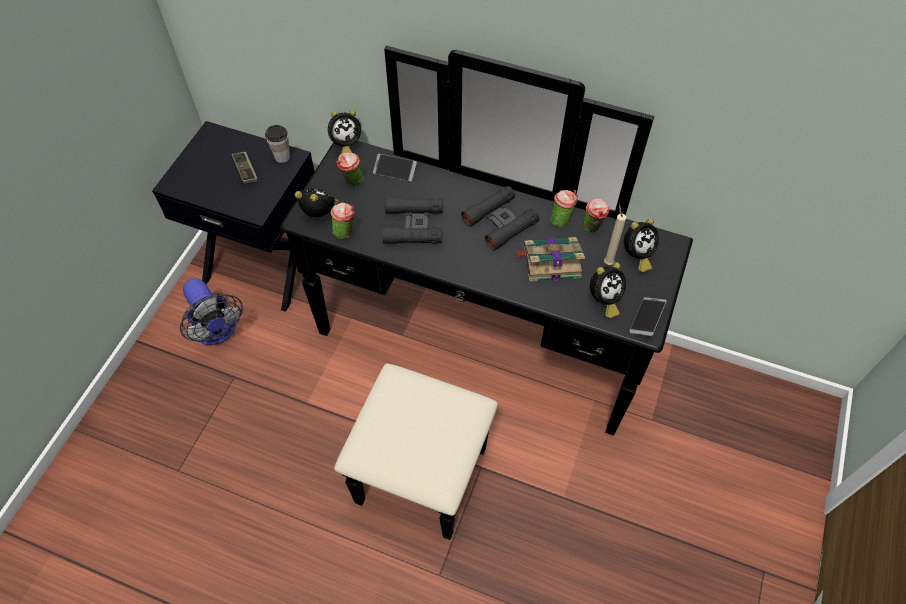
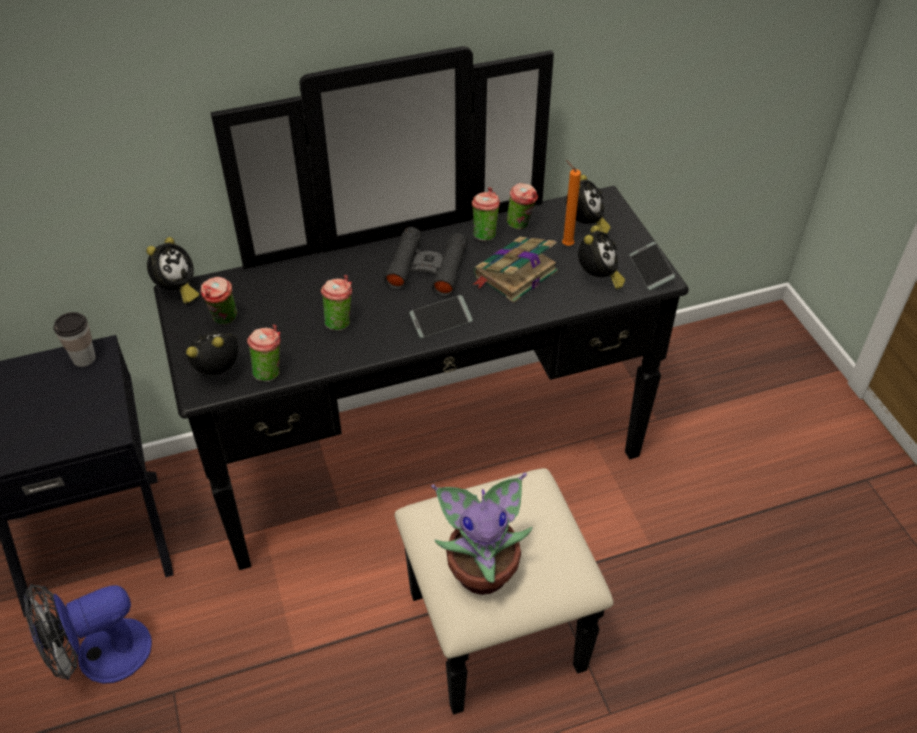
camera: 40 degrees left, 10 degrees down
fan [180,278,243,345] -> fan turned 135 degrees clockwise [24,584,152,684]
game controller [231,152,258,184] -> none
phone [373,154,417,182] -> phone moved to [409,295,473,338]
black binoculars [382,197,443,244] -> cup [321,275,352,331]
beige candle [604,204,626,265] -> orange candle [562,160,581,246]
none -> potted plant [431,473,533,595]

